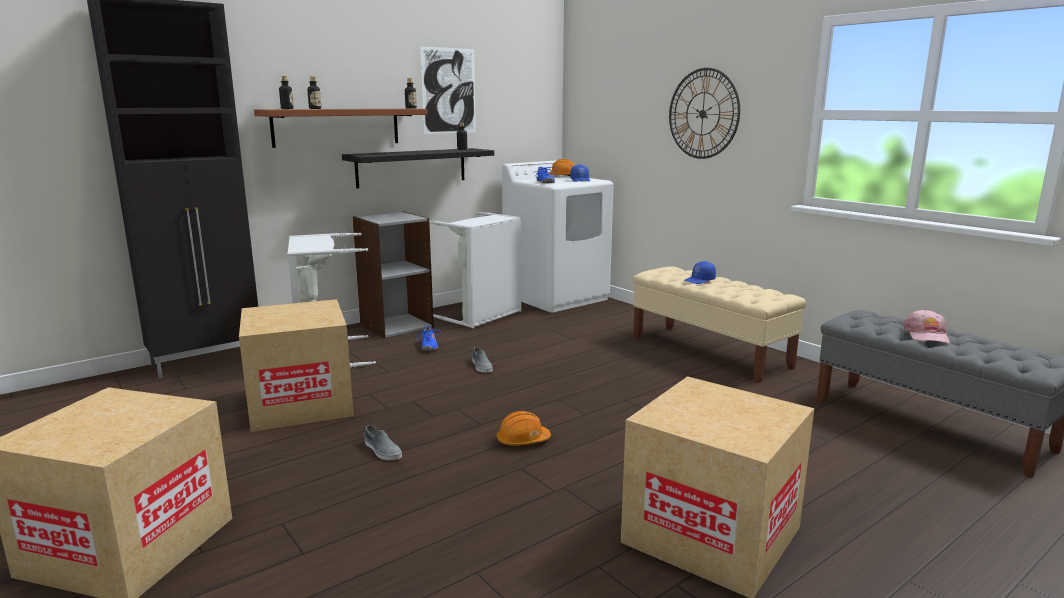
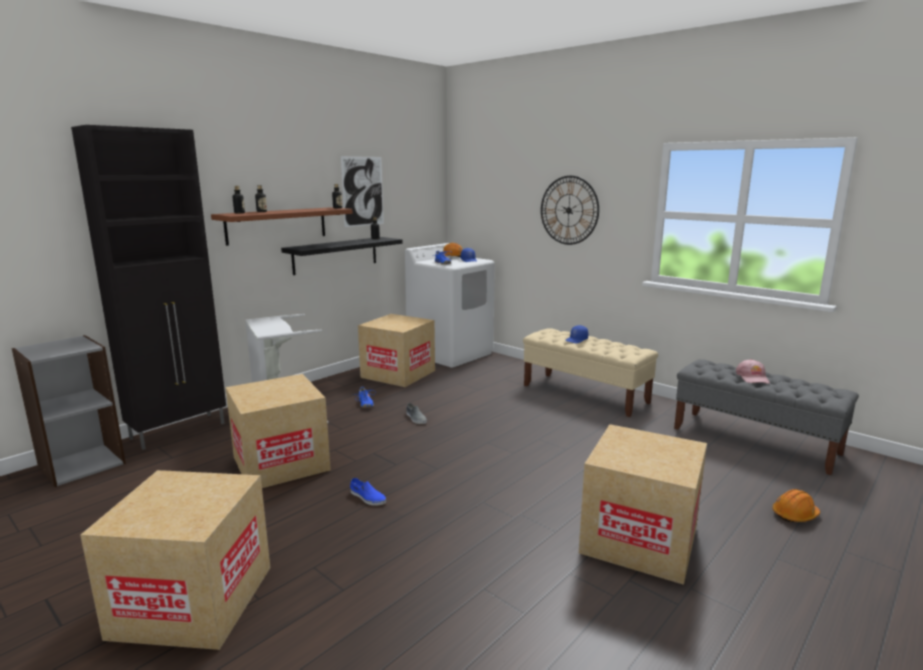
camera: 10 degrees left, 0 degrees up
grey bookcase [353,211,434,338] -> grey bookcase moved to [12,335,126,487]
grey shoe [364,425,402,460] -> blue shoe [350,478,386,506]
grey laundry basket [429,212,521,328] -> cardboard box [358,314,435,387]
orange hard hat [496,411,551,446] -> orange hard hat moved to [773,489,820,522]

